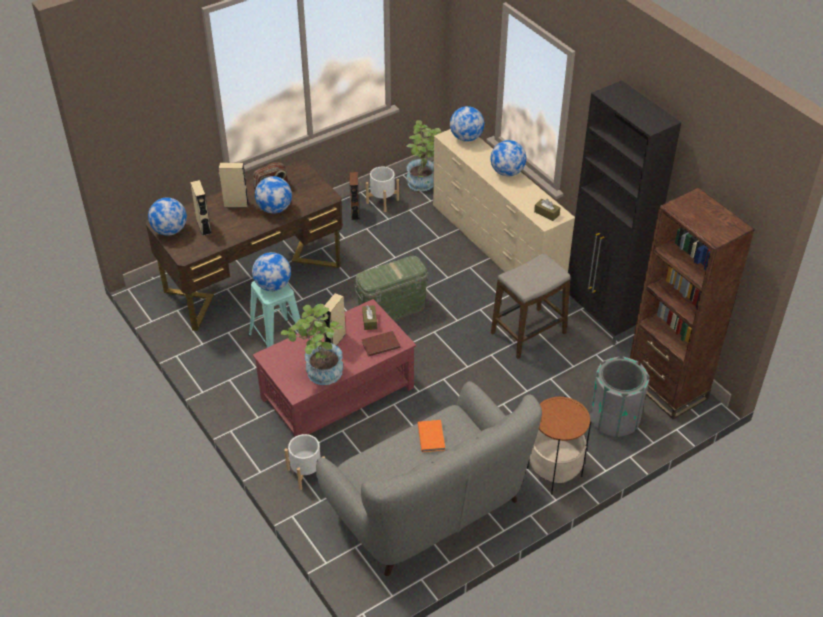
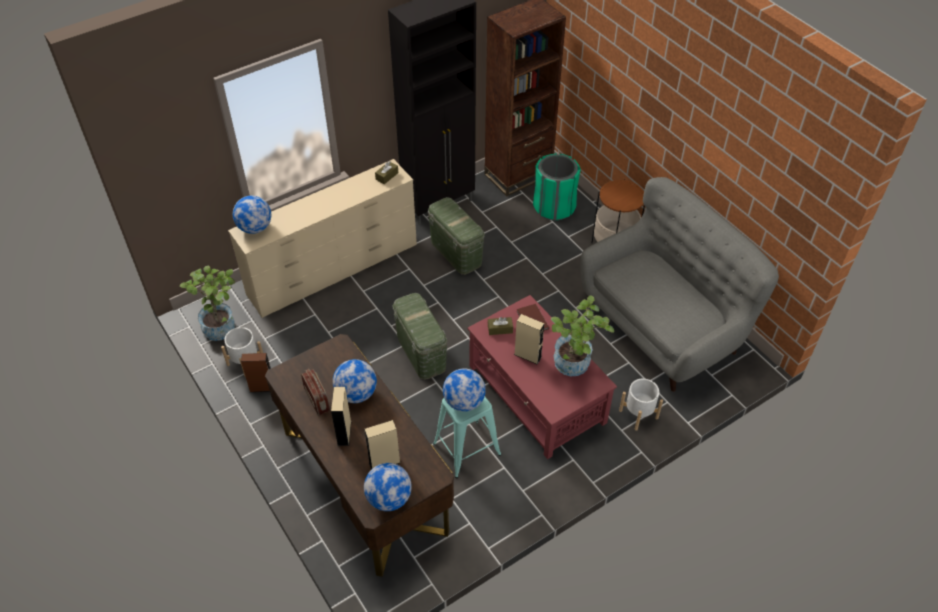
camera: 90 degrees left, 5 degrees up
orange book [418,420,445,452] -> none
globe [490,140,526,176] -> none
stool [491,253,570,359] -> green storage box [428,197,485,275]
grey trash can [589,356,650,437] -> green trash can [533,153,581,220]

